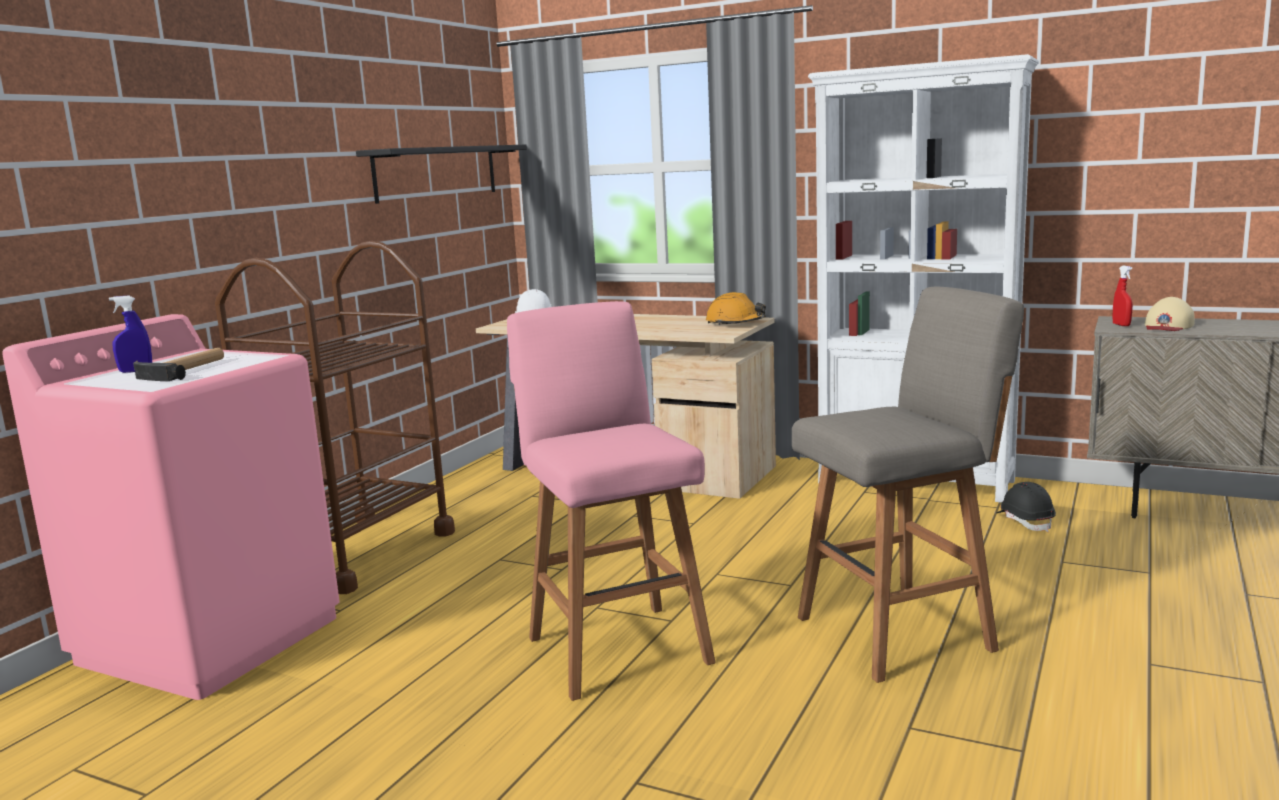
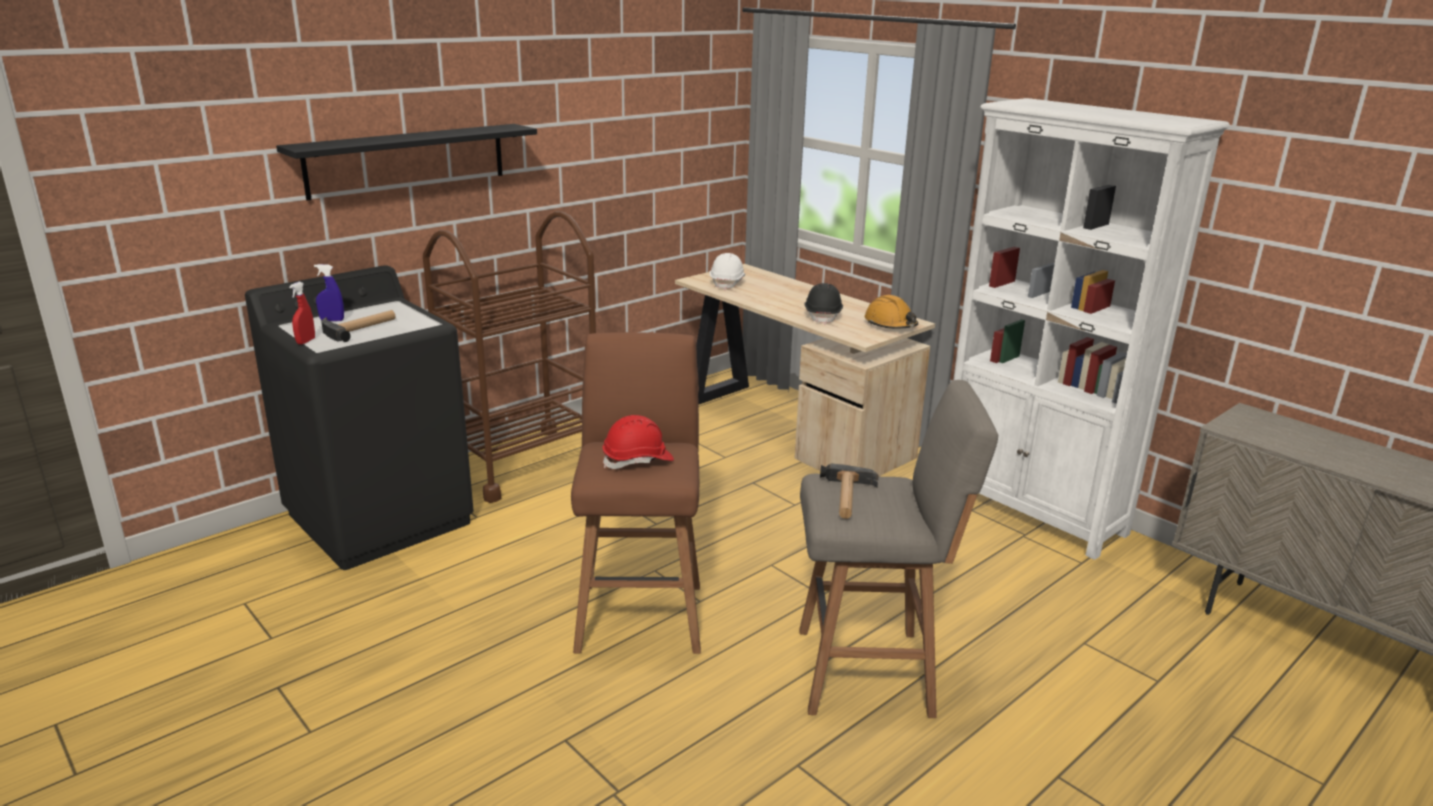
camera: 20 degrees right, 10 degrees up
pink washing machine [2,314,340,700] -> black washing machine [245,266,474,570]
black shelf [356,145,527,204] -> black shelf moved to [276,124,537,201]
pink stool [507,301,716,701] -> brown stool [571,332,701,654]
black hard hat [996,482,1056,532] -> black hard hat moved to [804,283,843,325]
red spray bottle [1112,266,1133,326] -> red spray bottle moved to [289,282,315,345]
beige cap [1145,297,1195,331] -> none
none -> red hard hat [603,415,674,469]
none -> hammer [820,463,879,519]

